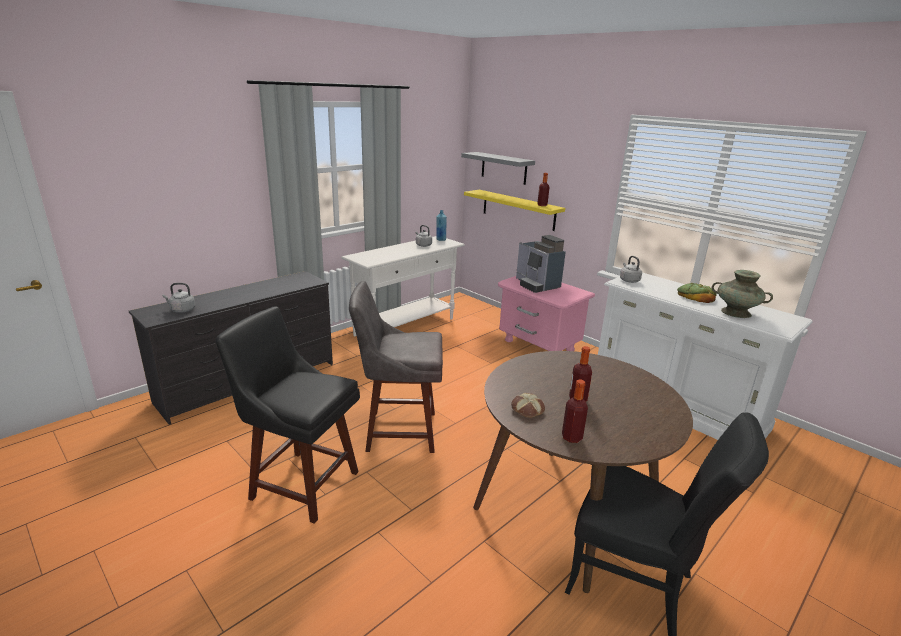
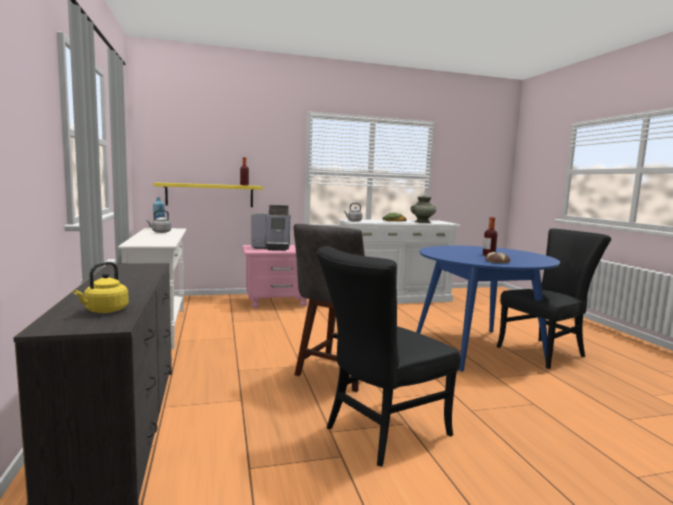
camera: 60 degrees left, 15 degrees down
grey kettle [162,283,195,313] -> yellow kettle [73,262,129,313]
black stool [216,306,360,524] -> black chair [316,246,461,467]
grey shelf [461,152,535,185] -> none
brown dining table [473,351,693,593] -> blue dining table [416,245,560,371]
bottle [562,379,588,443] -> none

